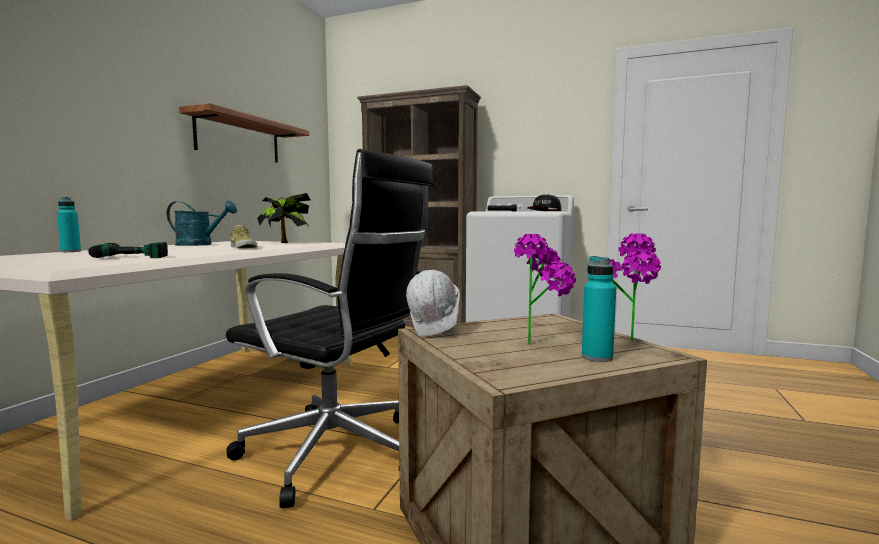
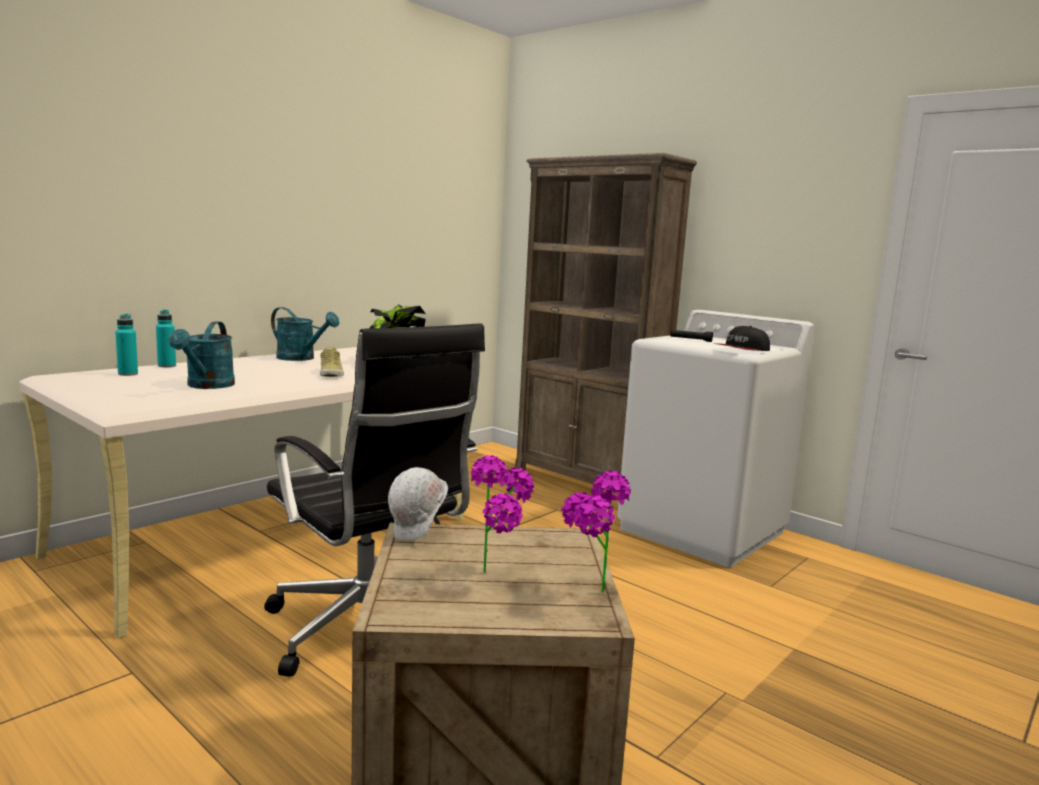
camera: 20 degrees right, 5 degrees up
power drill [88,242,168,258] -> turquoise watering can [169,321,235,389]
shelf [179,103,309,163] -> none
turquoise bottle [582,256,616,362] -> turquoise bottle moved to [115,314,138,376]

